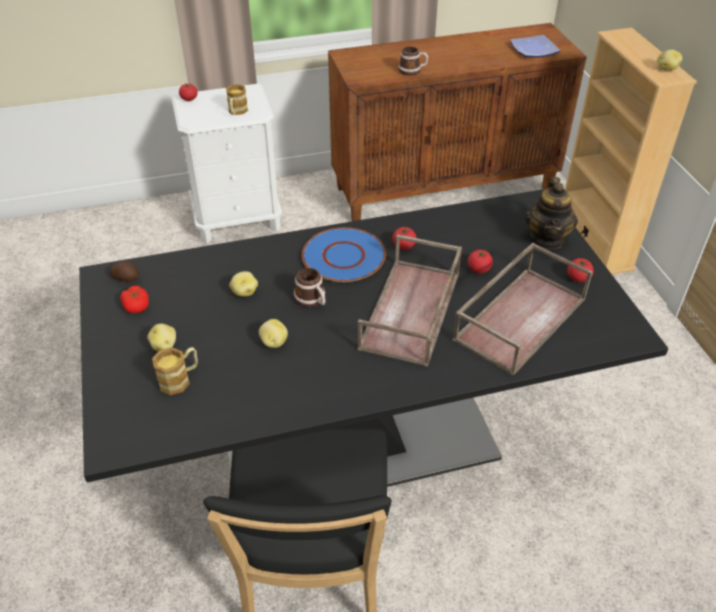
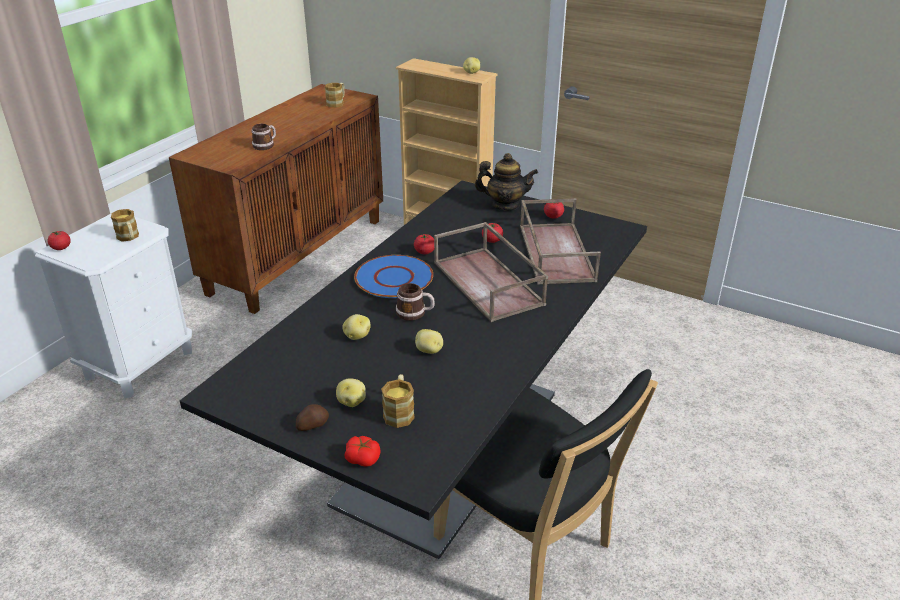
camera: 45 degrees left, 10 degrees down
potato [109,261,139,282] -> potato moved to [296,404,329,431]
tomato [120,286,149,313] -> tomato moved to [344,436,381,467]
plate [510,35,561,57] -> mug [325,83,344,107]
teapot [525,177,578,250] -> teapot turned 45 degrees counterclockwise [475,153,538,211]

